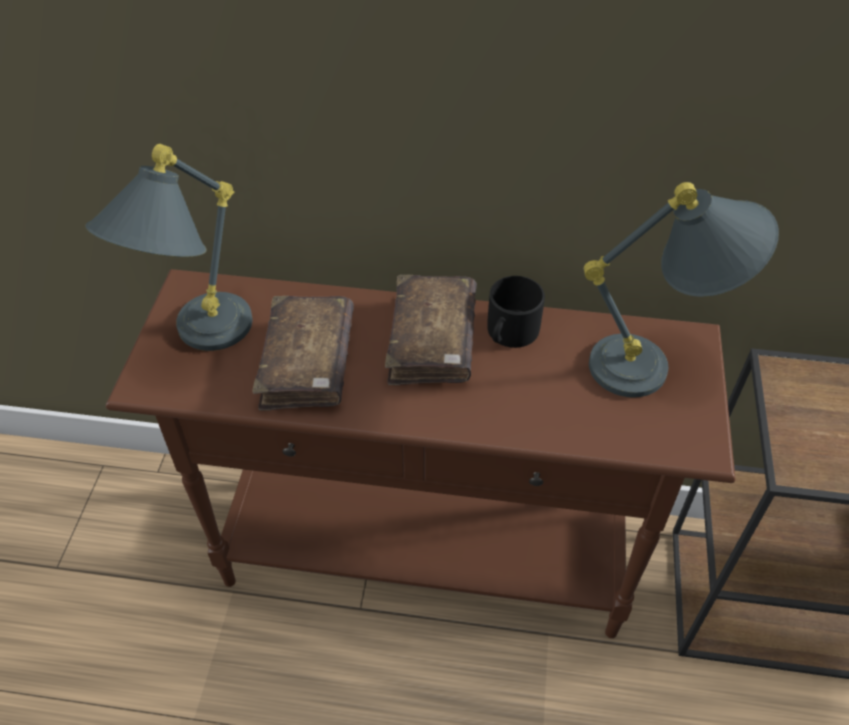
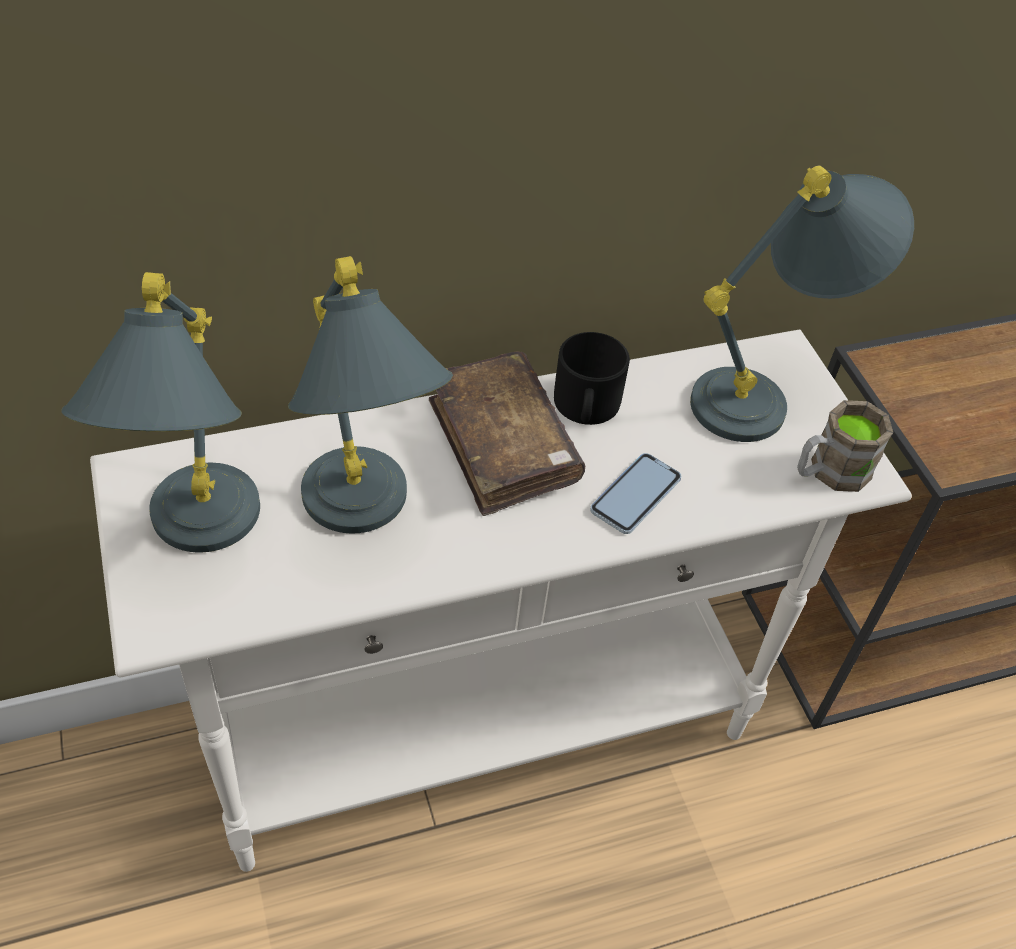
camera: 30 degrees left, 0 degrees up
brown console table [106,269,736,638] -> white console table [90,330,912,872]
brown book [252,296,354,411] -> grey table lamp [288,256,453,533]
none -> phone [590,453,681,534]
none -> brown mug [797,400,893,492]

